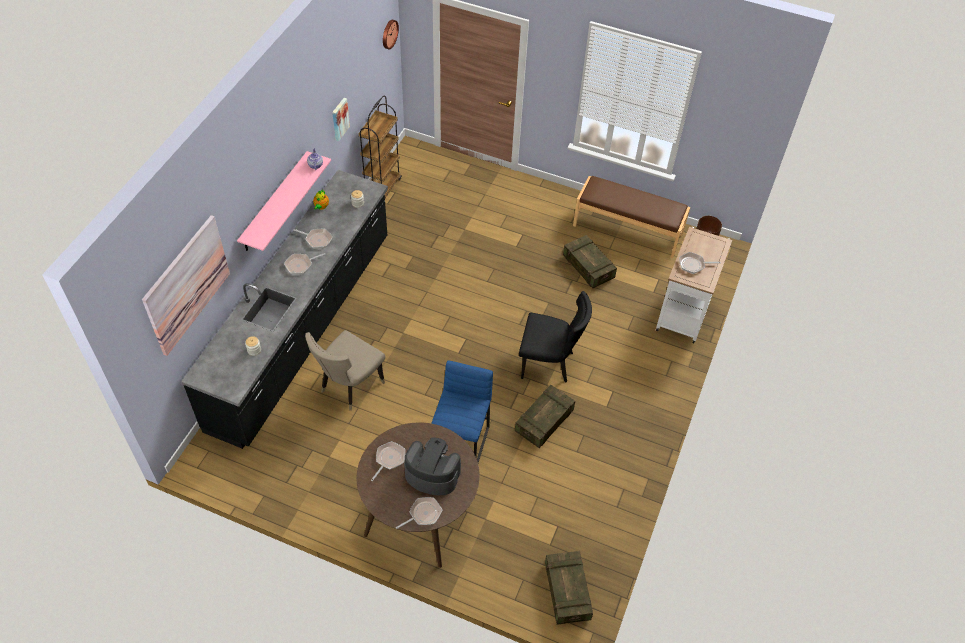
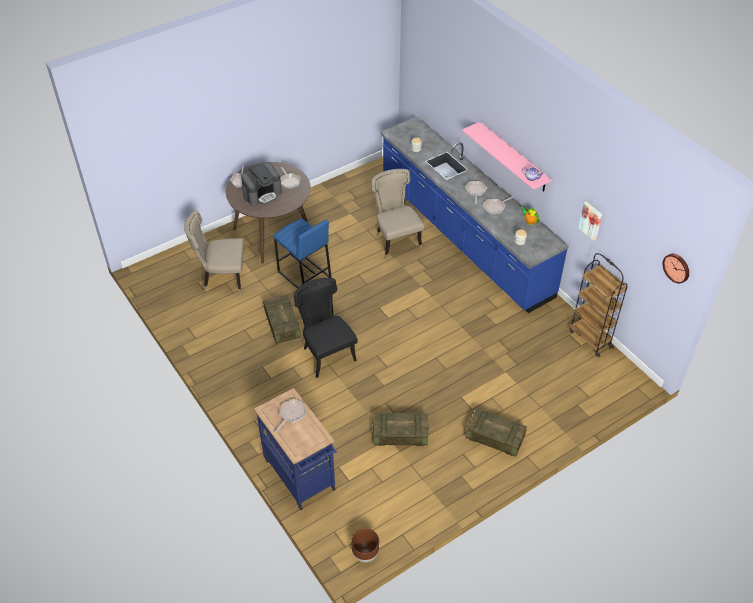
camera: 125 degrees right, 5 degrees down
picture [142,215,230,356] -> none
black counter [181,170,388,449] -> blue counter [381,117,569,313]
black chair [519,291,592,382] -> black chair turned 105 degrees clockwise [294,278,358,378]
crate [545,551,593,625] -> crate moved to [465,408,527,457]
brown bench [573,176,690,258] -> none
white cart [656,227,732,343] -> blue cart [254,388,337,510]
none -> beige chair [184,210,244,294]

